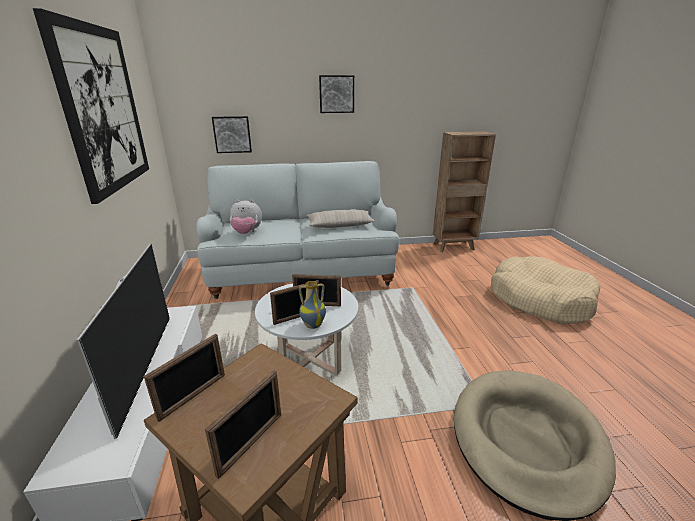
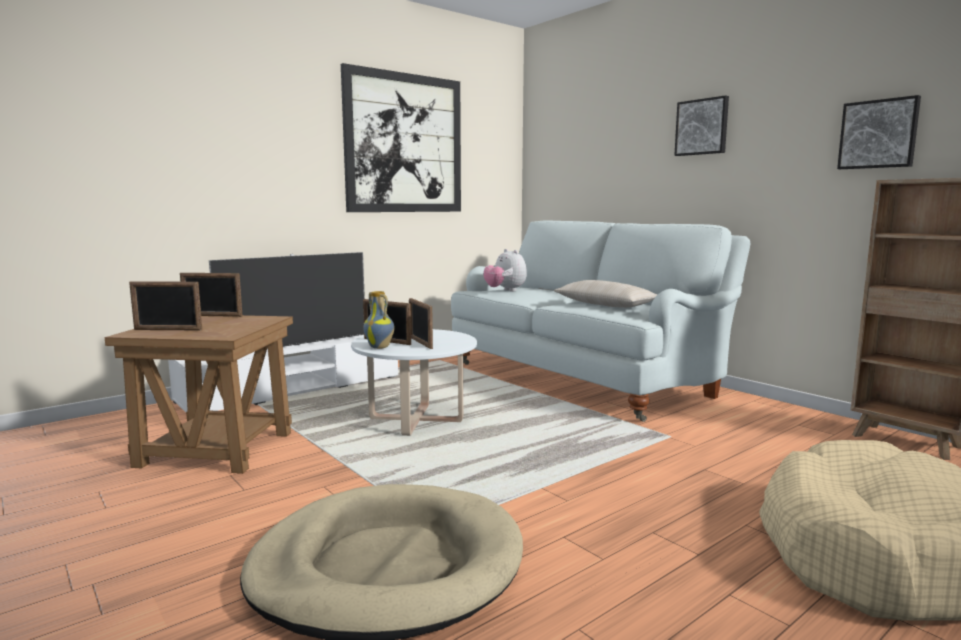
camera: 60 degrees right, 15 degrees down
picture [212,116,252,153] -> picture moved to [837,95,921,169]

